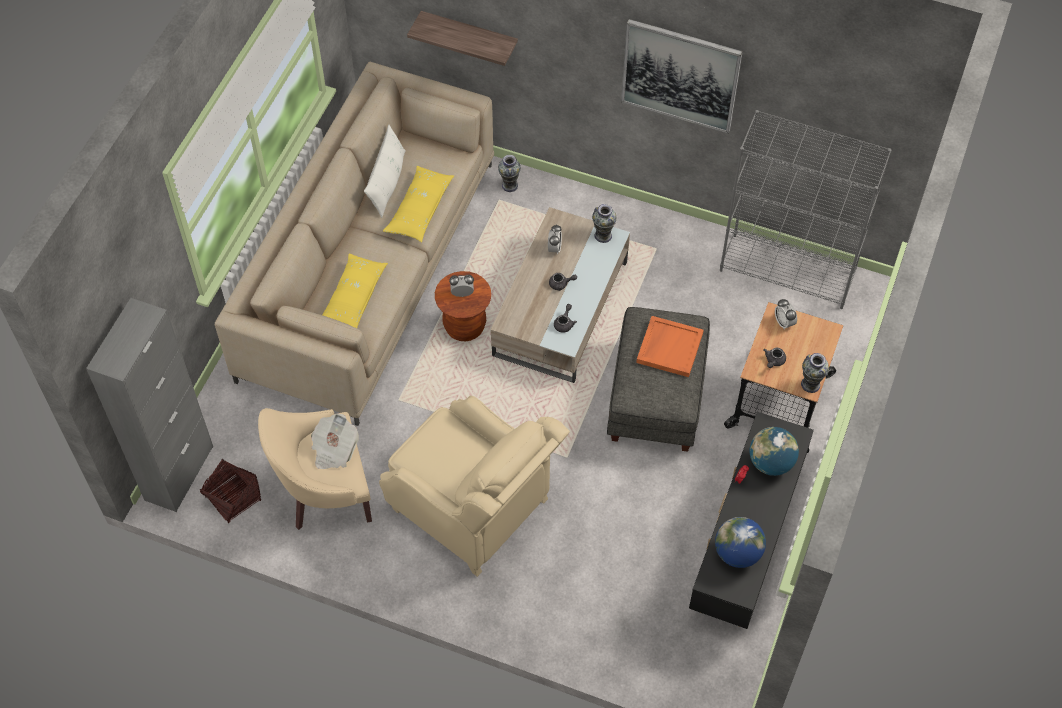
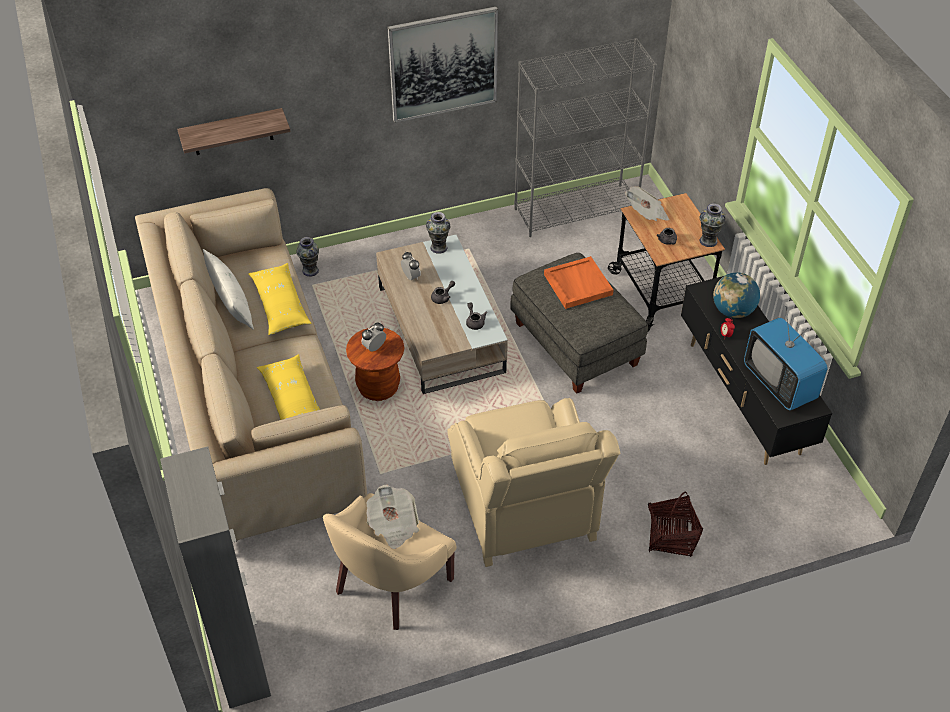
camera: 40 degrees left, 10 degrees down
basket [200,459,261,523] -> basket moved to [648,492,703,557]
beige armchair [379,396,570,577] -> beige armchair turned 75 degrees clockwise [447,398,620,567]
globe [715,517,766,568] -> television [744,306,828,411]
alarm clock [775,299,797,330] -> newspaper [625,186,669,221]

